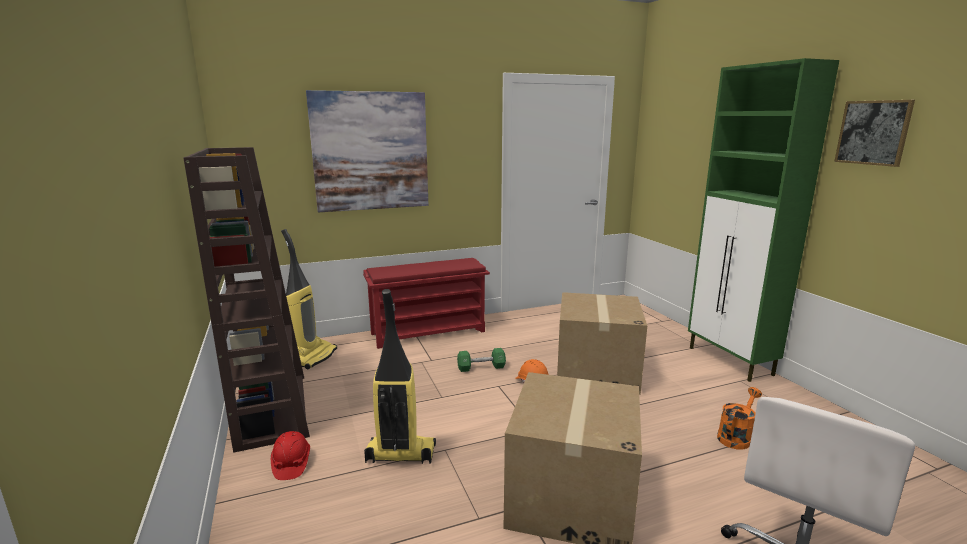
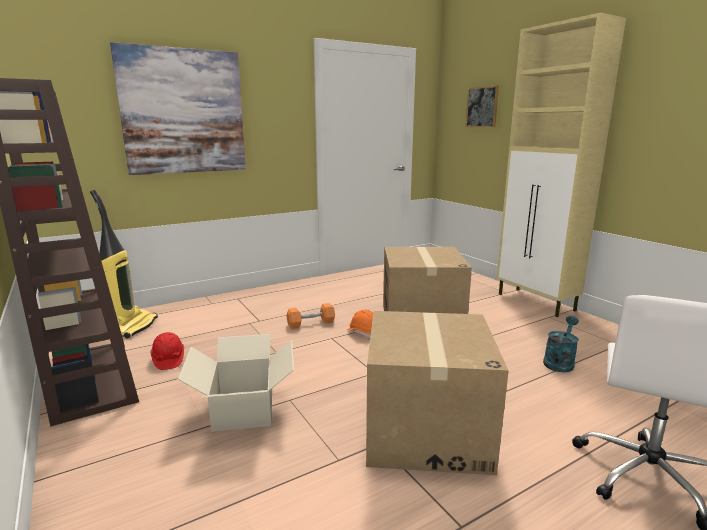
camera: 10 degrees left, 0 degrees up
red hard hat [271,431,310,480] -> red hard hat moved to [151,332,184,370]
red shoe rack [363,258,490,349] -> none
vacuum cleaner [364,289,436,464] -> cardboard box [178,334,294,432]
green dumbbell [457,348,506,372] -> orange dumbbell [287,303,335,329]
green cabinet [688,58,839,382] -> beige cabinet [497,13,626,317]
orange watering can [717,387,762,449] -> turquoise watering can [543,316,579,372]
picture [834,100,915,167] -> picture moved to [466,85,499,127]

